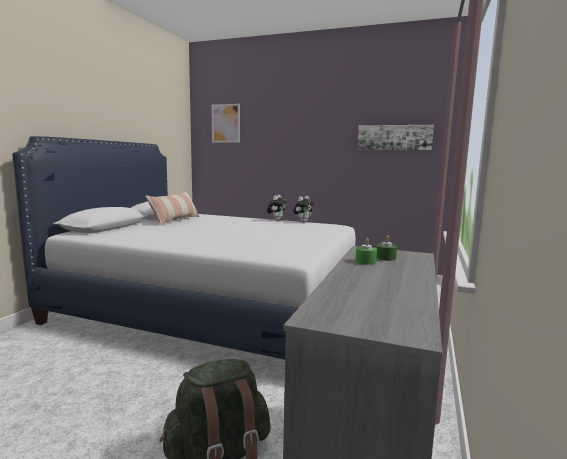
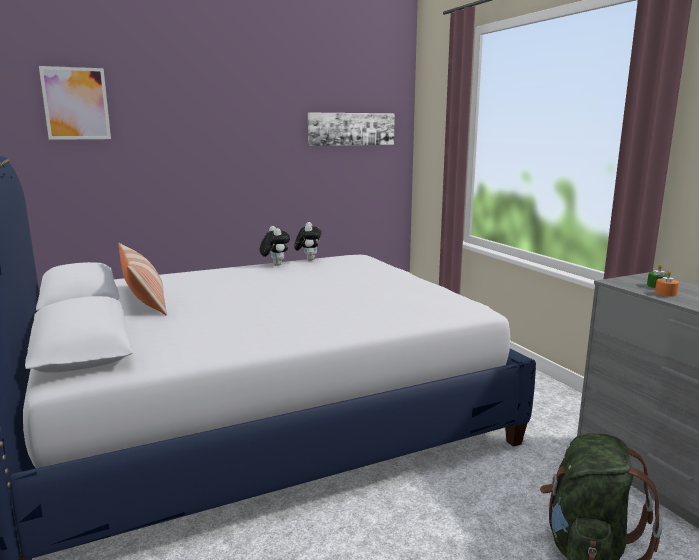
camera: 45 degrees left, 5 degrees up
green candle [355,238,377,265] -> orange candle [655,271,679,296]

